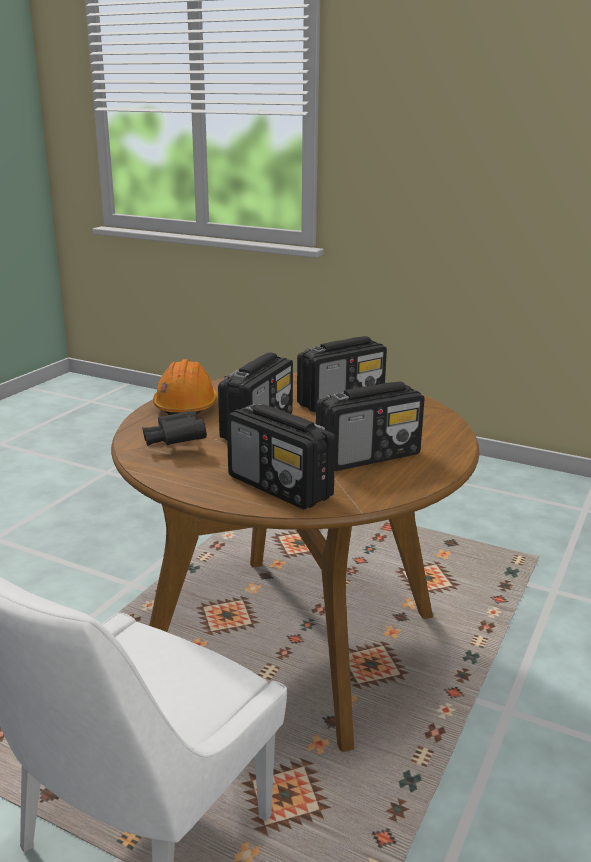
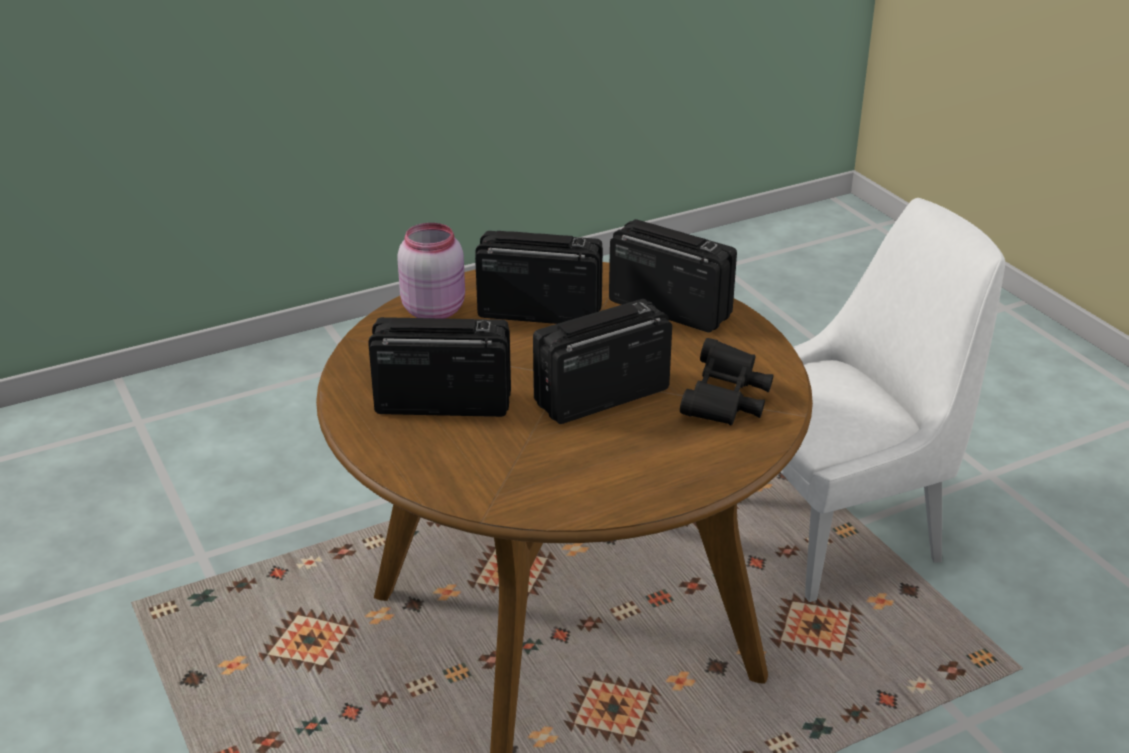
camera: 145 degrees left, 10 degrees up
orange hard hat [153,359,218,415] -> none
radio [227,404,336,509] -> radio turned 45 degrees counterclockwise [609,219,737,333]
none -> pink jar [397,223,465,319]

